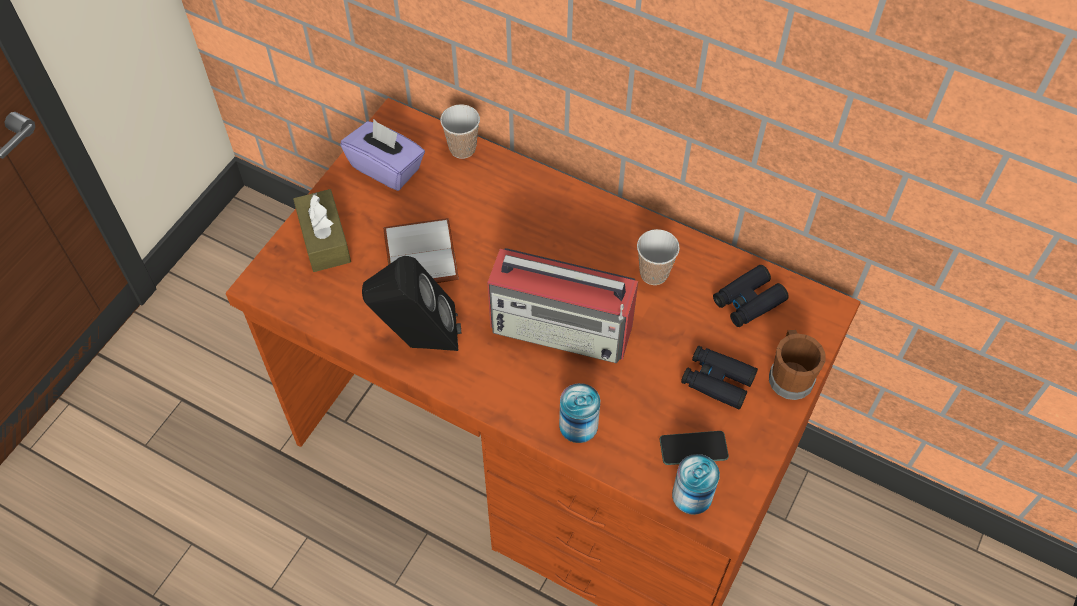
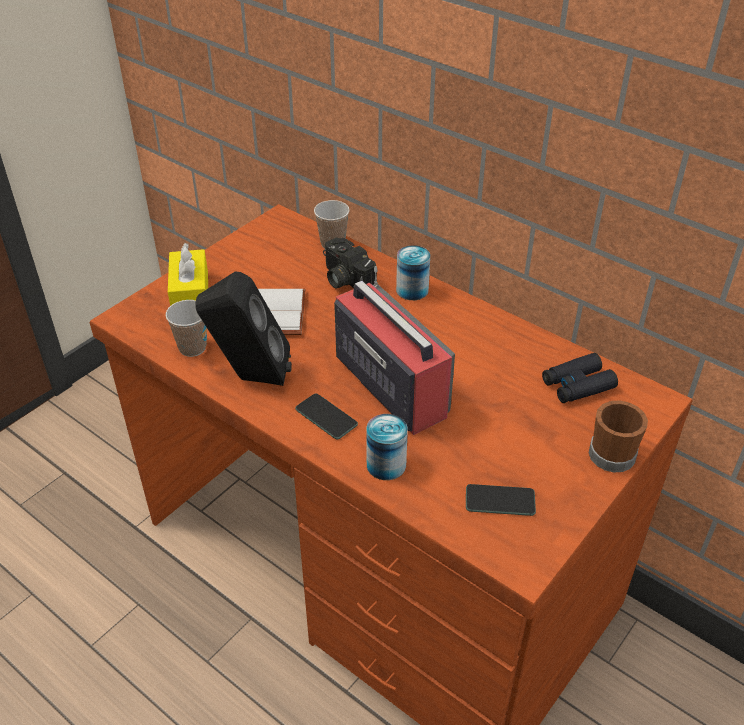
camera: 10 degrees right, 15 degrees down
brown tissue box [293,189,351,272] -> yellow tissue box [168,243,208,306]
purple tissue box [340,119,425,191] -> none
radio [487,248,638,363] -> radio turned 150 degrees counterclockwise [334,266,455,435]
cup [637,229,680,285] -> cup moved to [165,300,207,357]
can [672,454,720,515] -> can moved to [396,245,430,300]
black binoculars [681,346,758,410] -> none
none -> phone [295,394,358,439]
none -> camera [323,238,377,289]

